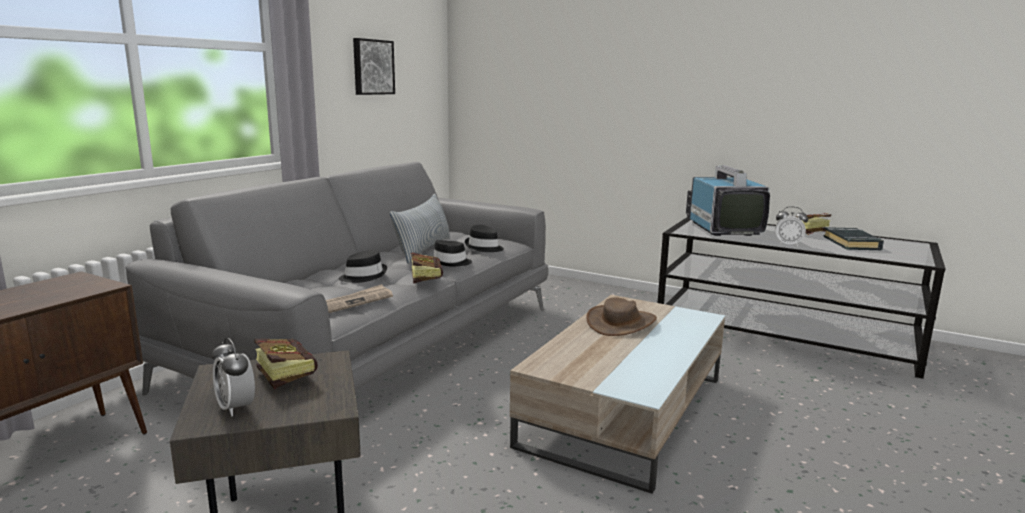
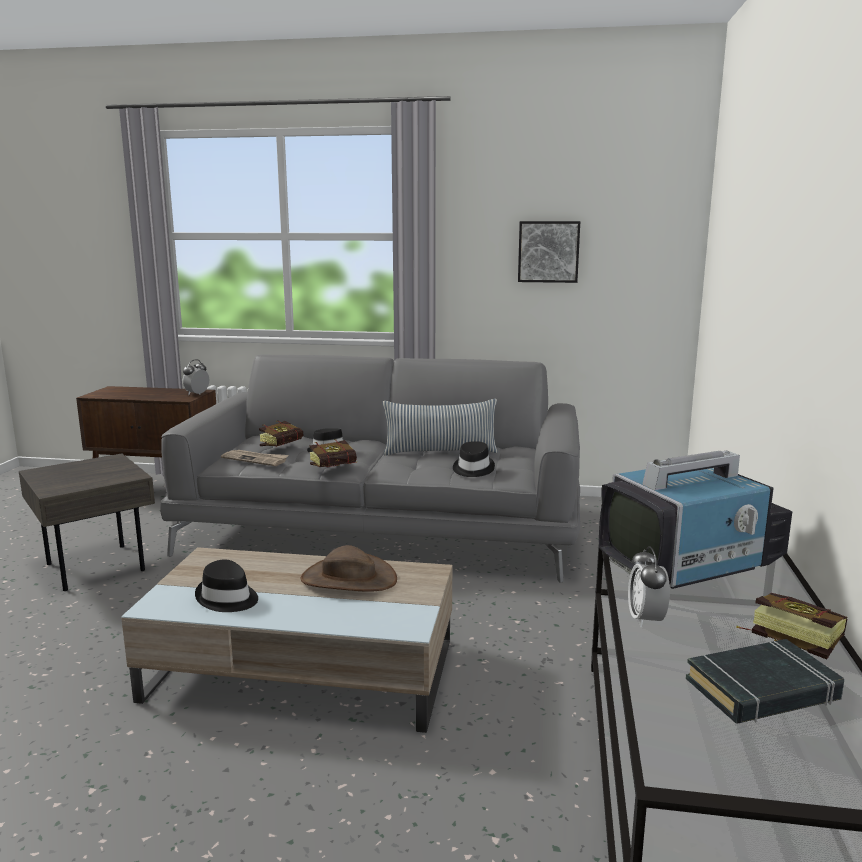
camera: 70 degrees right, 0 degrees up
alarm clock [212,338,255,417] -> alarm clock moved to [182,359,209,395]
book [254,339,318,389] -> book moved to [259,421,303,446]
black hat [432,240,472,267] -> black hat moved to [195,559,258,612]

